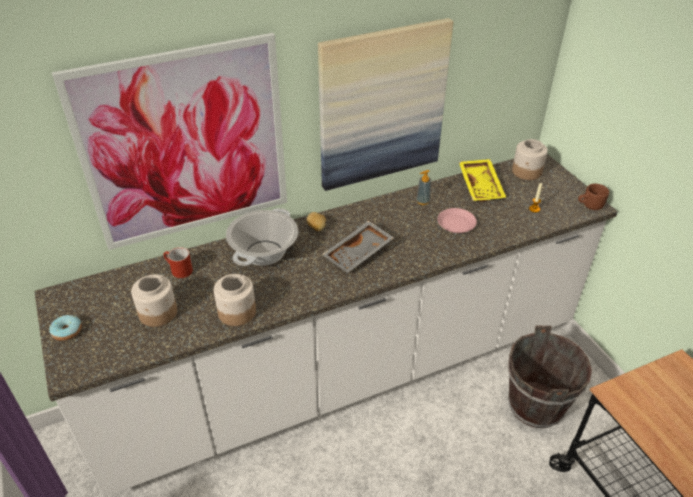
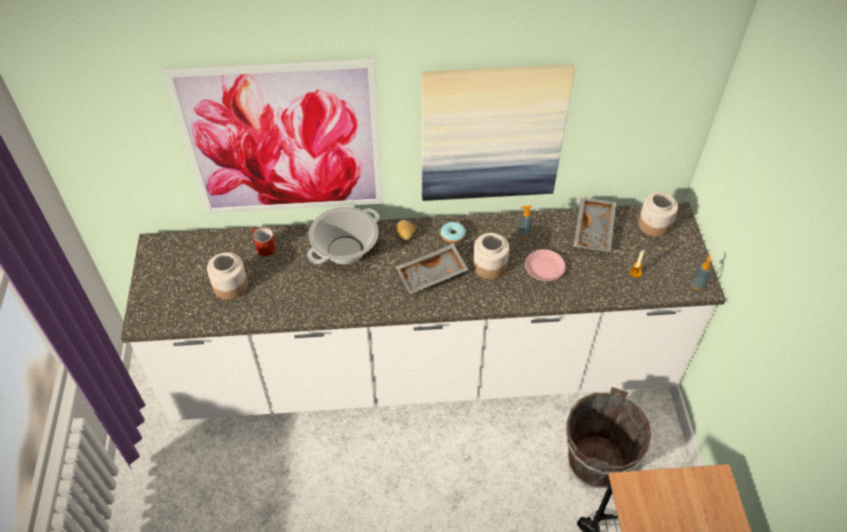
camera: 20 degrees right, 10 degrees up
donut [49,315,82,341] -> donut moved to [440,222,466,244]
jar [214,274,256,326] -> jar moved to [473,233,509,279]
yellow tray [459,159,506,202] -> grey tray [573,197,616,252]
brown mug [578,184,609,210] -> soap dispenser [691,254,713,290]

